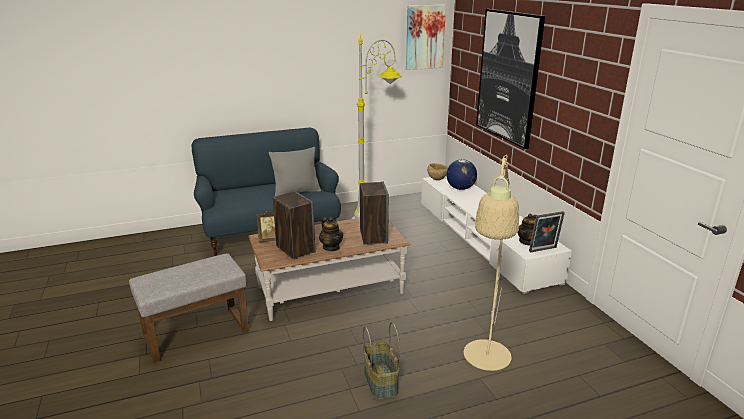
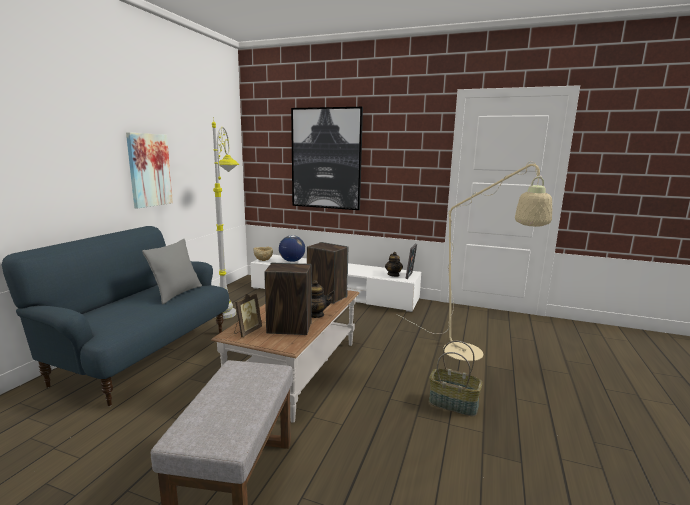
camera: 50 degrees left, 10 degrees down
picture [406,5,446,70] -> picture moved to [126,132,173,209]

